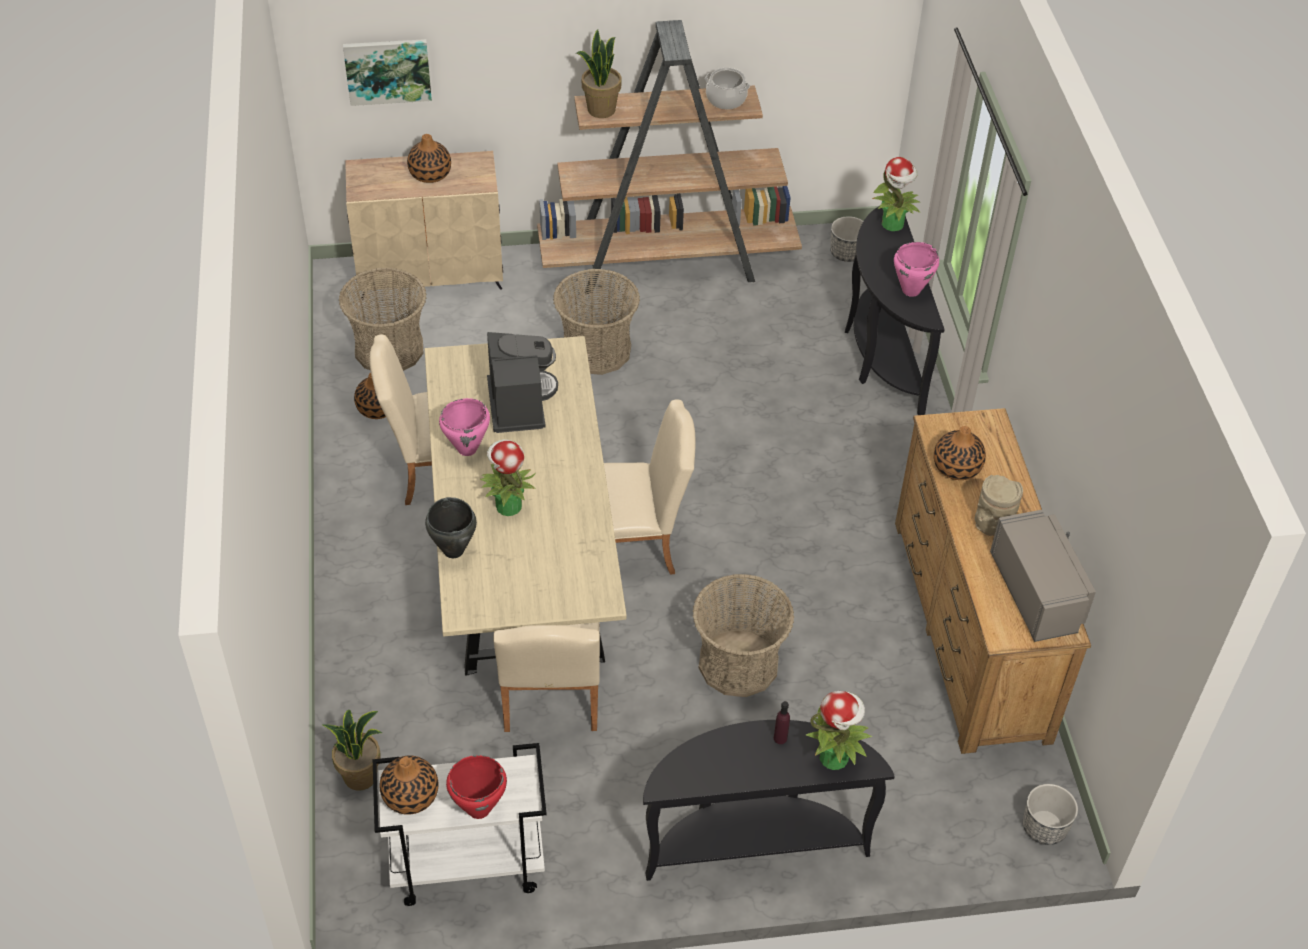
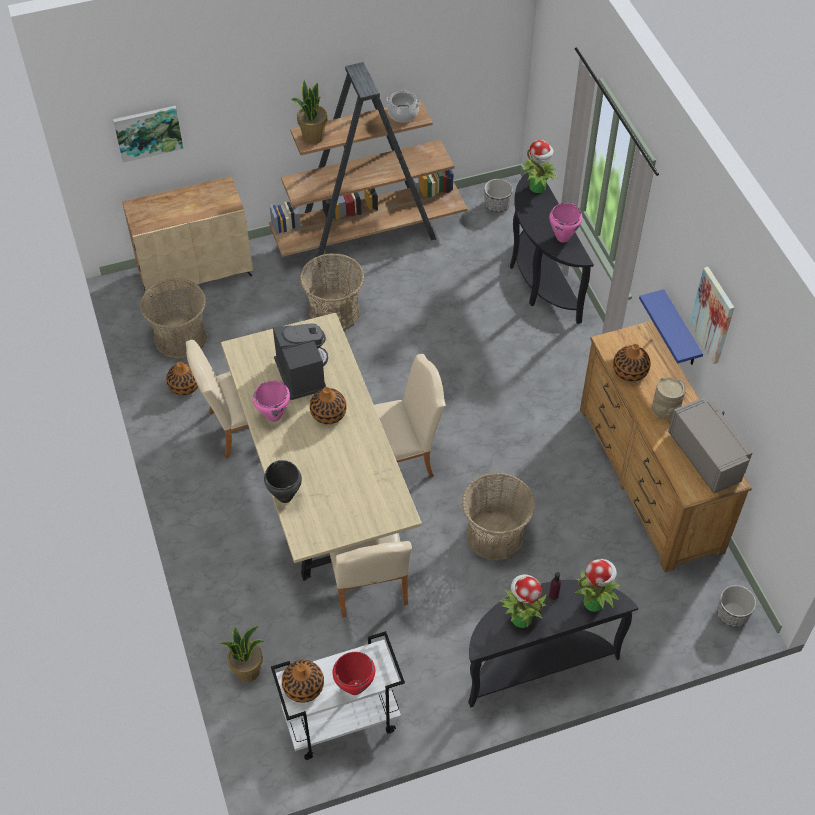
camera: 10 degrees left, 5 degrees up
vase [407,134,451,183] -> vase moved to [310,387,347,424]
potted plant [480,440,536,516] -> potted plant moved to [499,574,547,628]
none -> blue shelf [639,289,703,365]
none -> picture [689,267,735,364]

